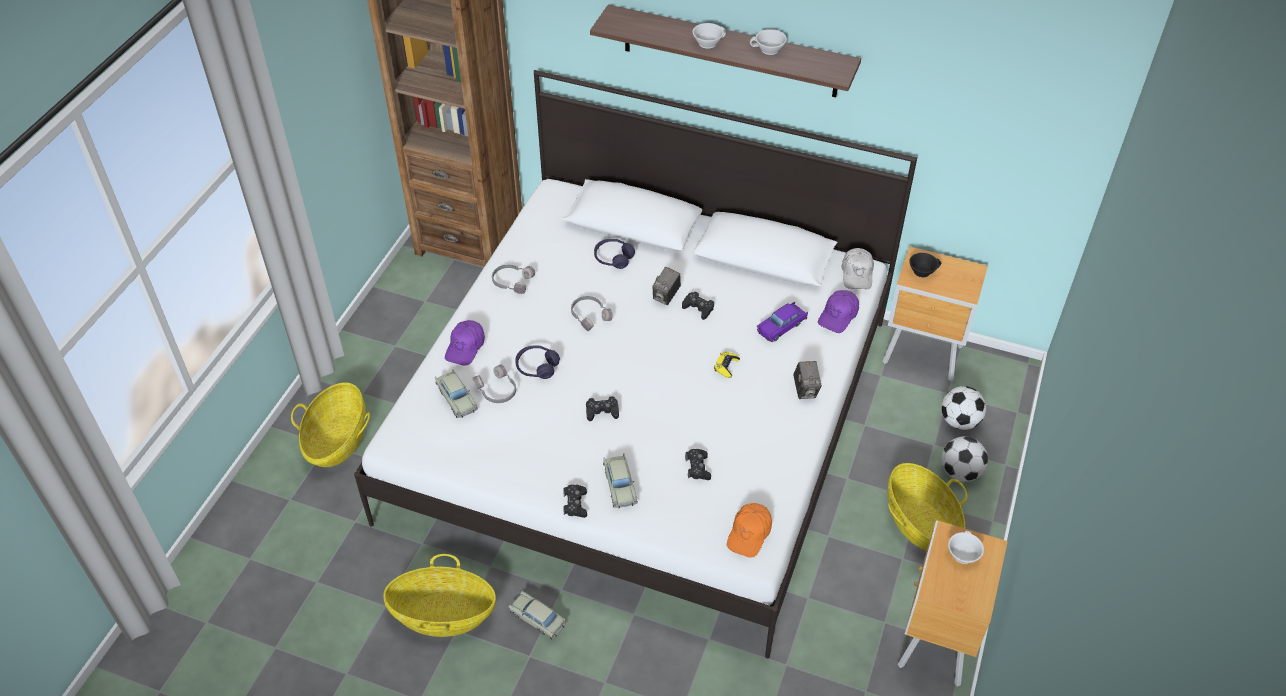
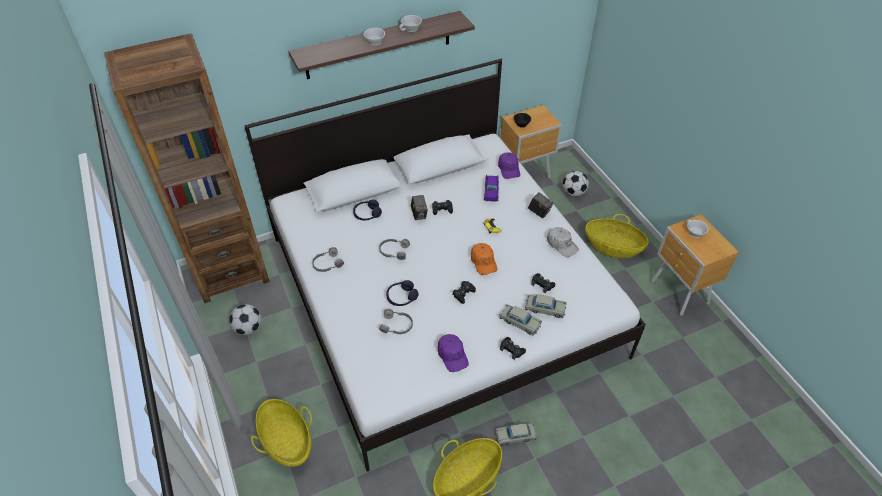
camera: 45 degrees left, 0 degrees up
beige toy car [435,369,478,418] -> beige toy car moved to [525,294,567,318]
purple cap [445,320,485,366] -> purple cap moved to [438,334,469,372]
orange cap [727,503,772,558] -> orange cap moved to [471,243,497,275]
white cap [841,248,874,289] -> white cap moved to [547,227,579,257]
football [941,436,988,482] -> football moved to [229,304,261,335]

